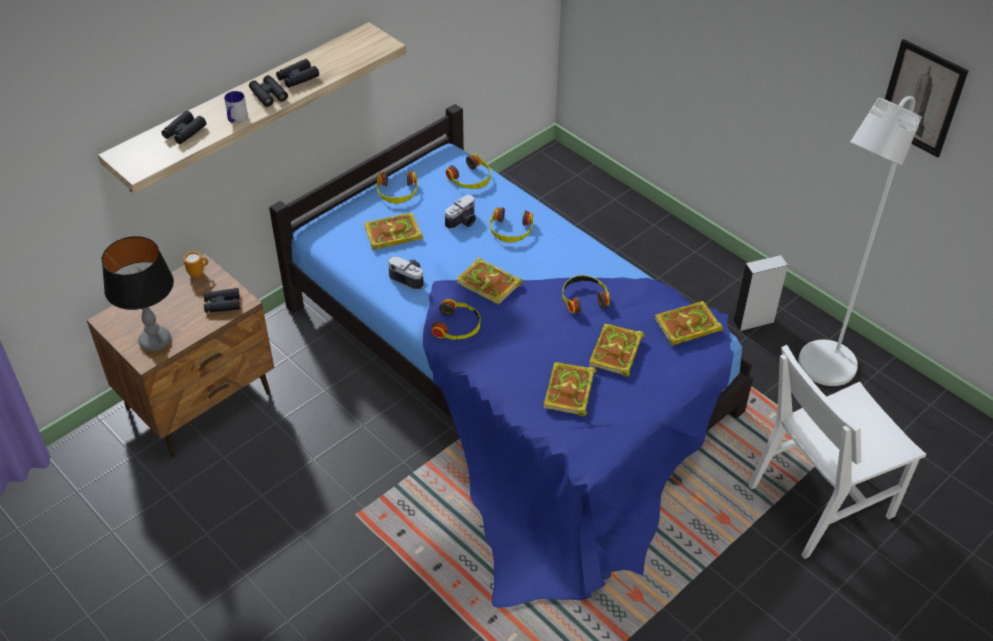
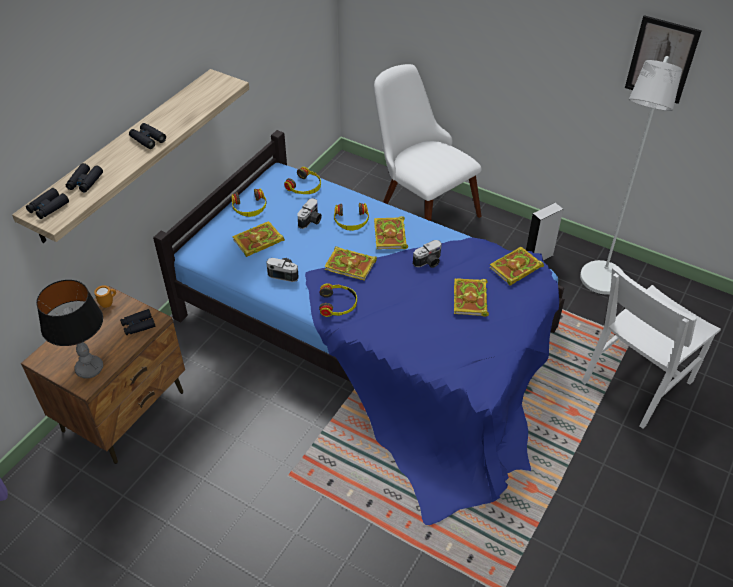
camera: 15 degrees left, 0 degrees up
mug [224,91,248,123] -> none
black binoculars [276,59,319,88] -> black binoculars moved to [26,188,69,219]
book [544,362,596,416] -> book moved to [374,216,408,249]
headphones [562,275,610,313] -> camera [413,240,442,268]
none -> white chair [374,64,482,221]

